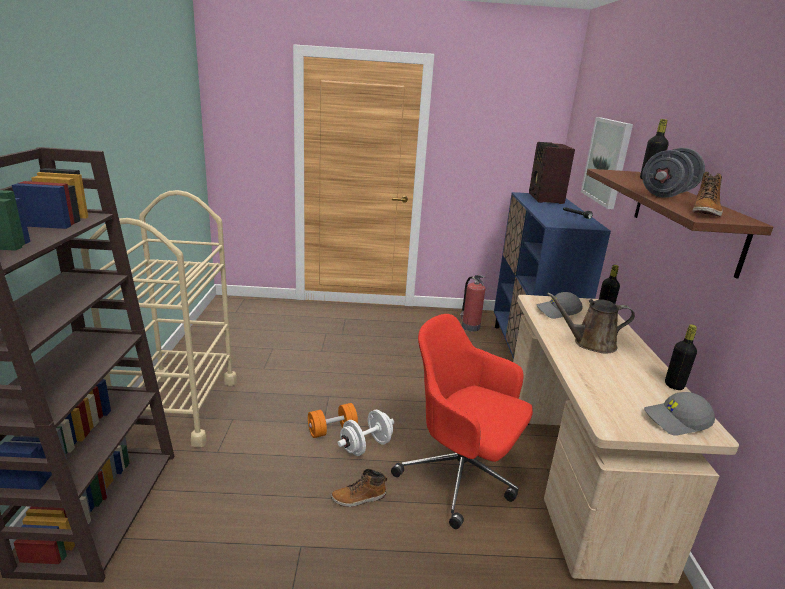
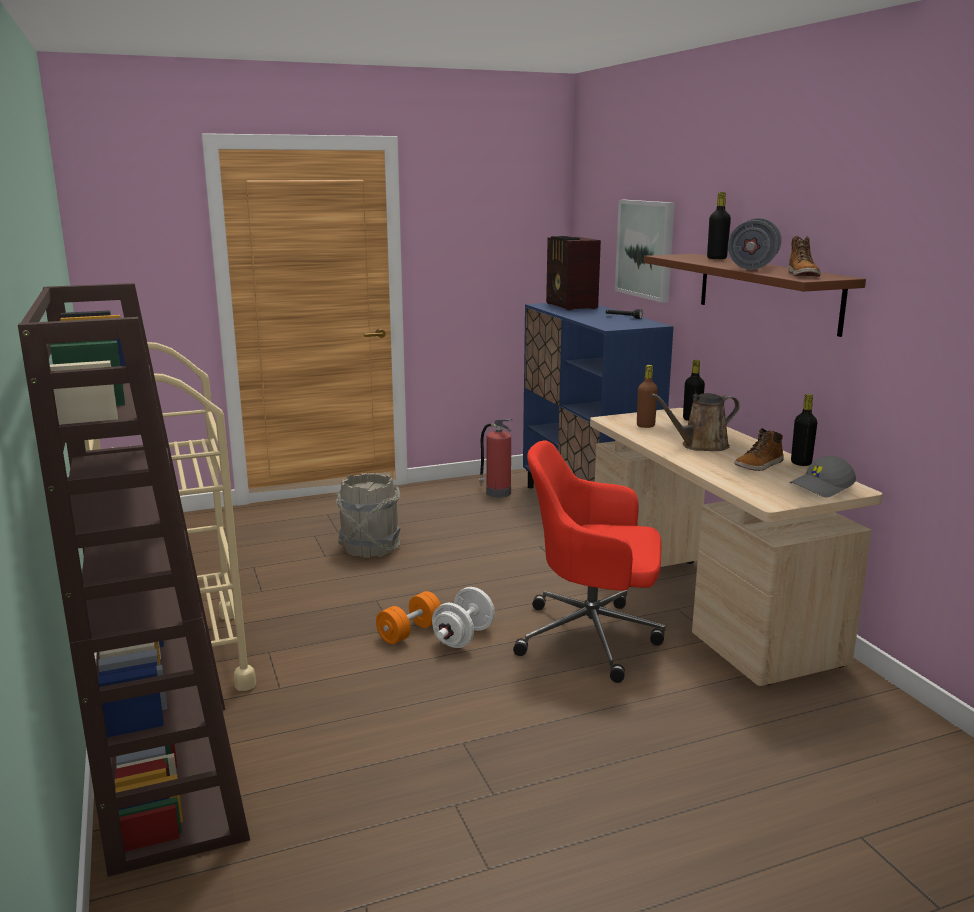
camera: 20 degrees left, 5 degrees down
boot [331,469,387,507] -> boot moved to [734,428,783,471]
grey cap [536,292,583,319] -> brown bottle [637,365,658,428]
none -> grey bucket [336,473,401,558]

